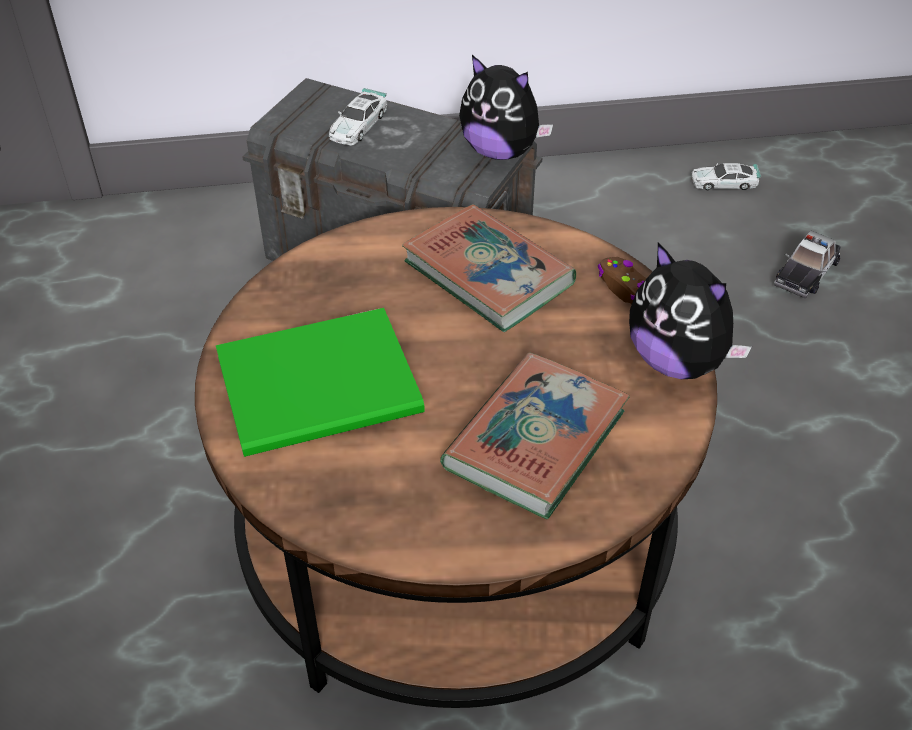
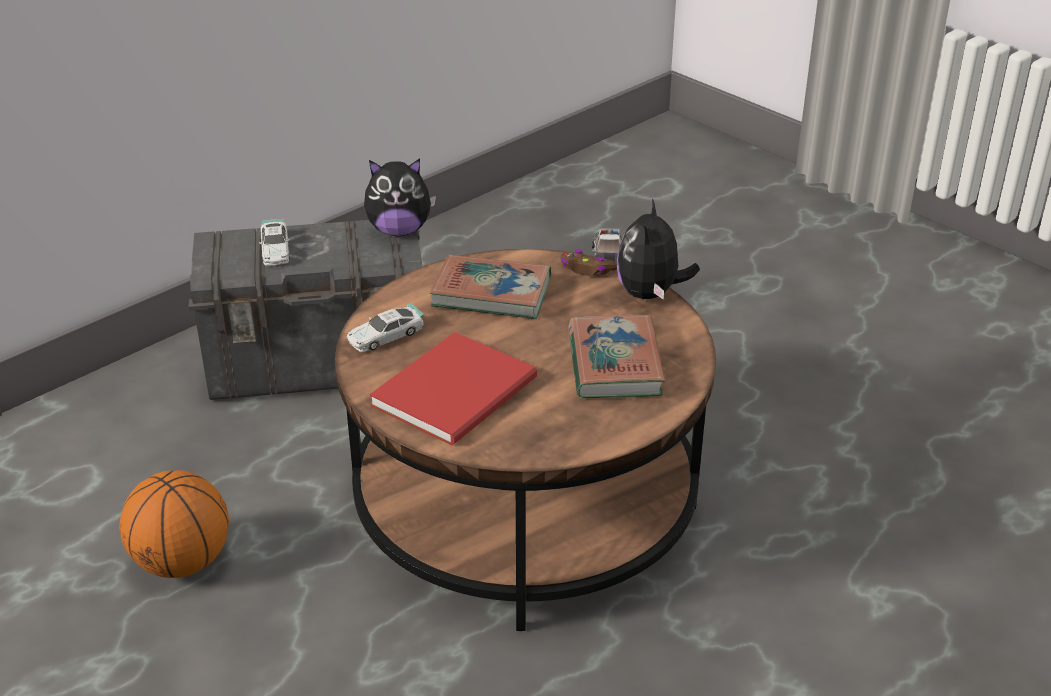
camera: 35 degrees left, 10 degrees down
green book [216,308,425,457] -> red book [369,332,537,446]
plush toy [629,243,752,379] -> plush toy turned 90 degrees clockwise [617,198,700,300]
toy car [691,163,761,190] -> toy car moved to [346,303,424,352]
none -> basketball [119,470,229,578]

